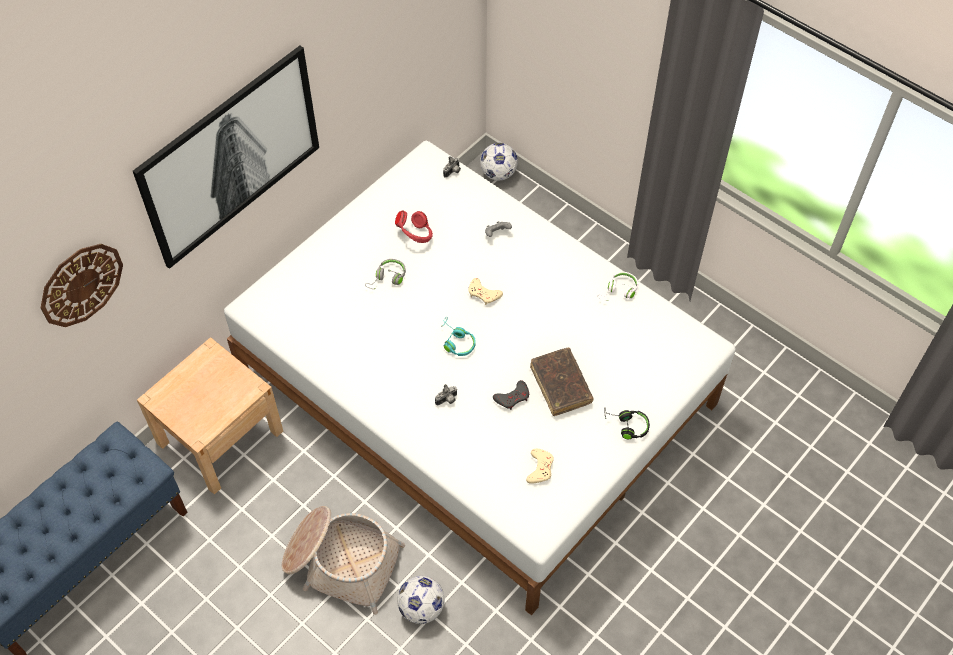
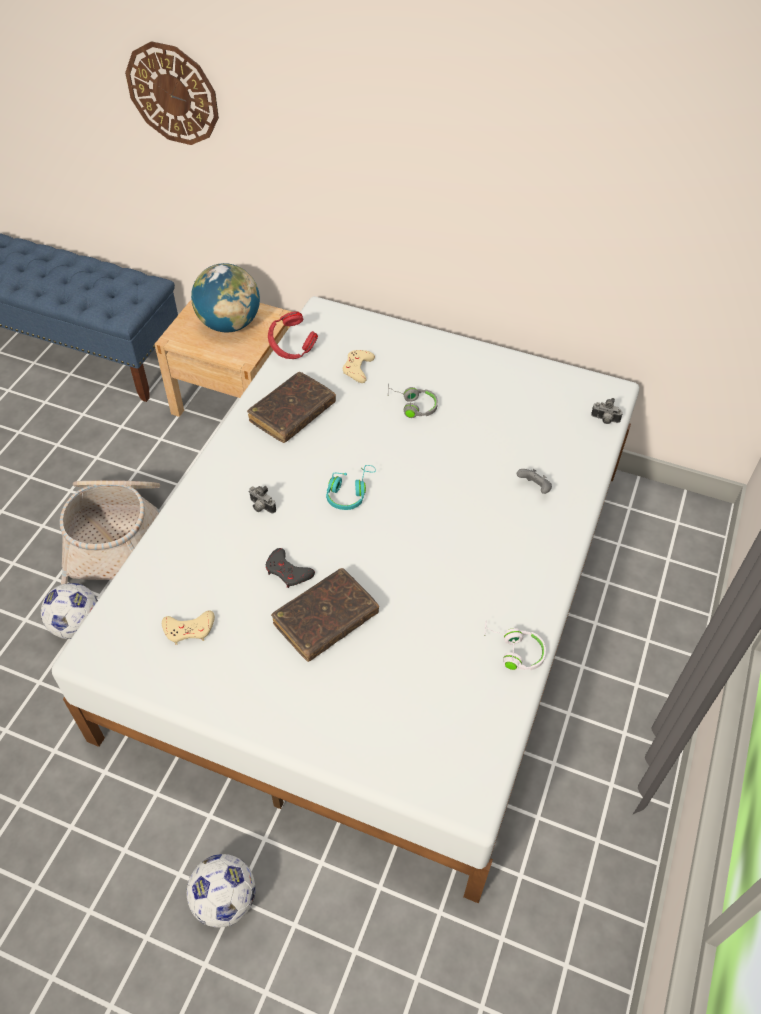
camera: 70 degrees right, 5 degrees down
picture [133,46,319,269] -> none
red headphones [395,211,433,243] -> red headphones moved to [268,311,318,359]
beige game controller [468,278,503,305] -> beige game controller moved to [343,350,375,383]
football [480,143,518,181] -> football moved to [187,854,256,928]
black headphones [604,408,650,439] -> none
none -> globe [191,263,260,332]
none -> brown book [247,372,336,443]

